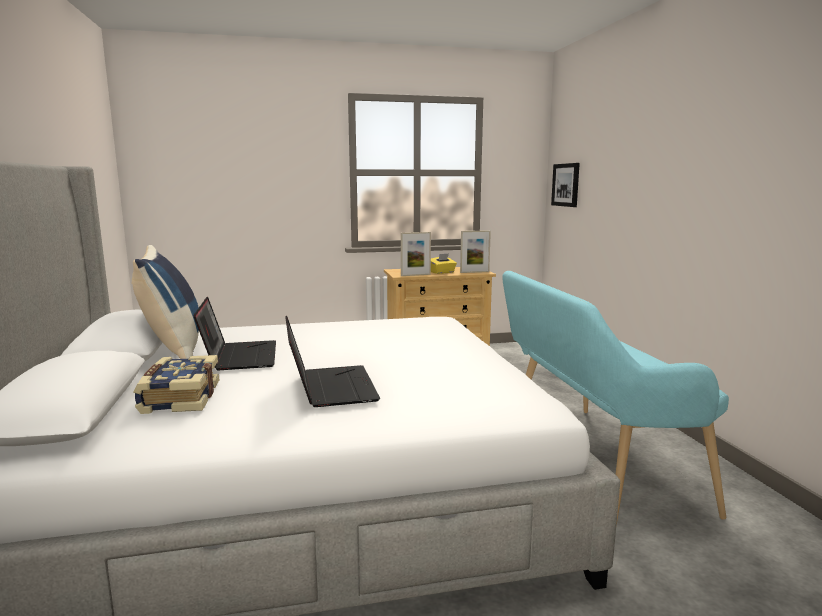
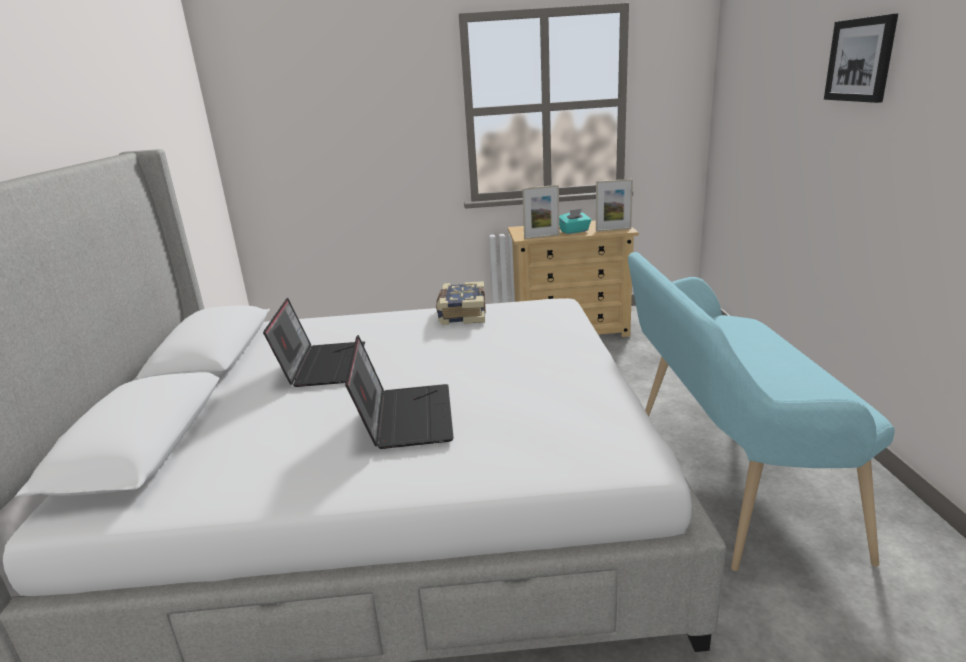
camera: 10 degrees right, 10 degrees up
blue pillow [132,245,199,359] -> none
book [133,355,219,414] -> book moved to [436,281,486,325]
yellow tissue box [431,254,457,274] -> turquoise tissue box [559,209,591,234]
picture [551,163,580,207] -> picture moved to [824,14,898,103]

